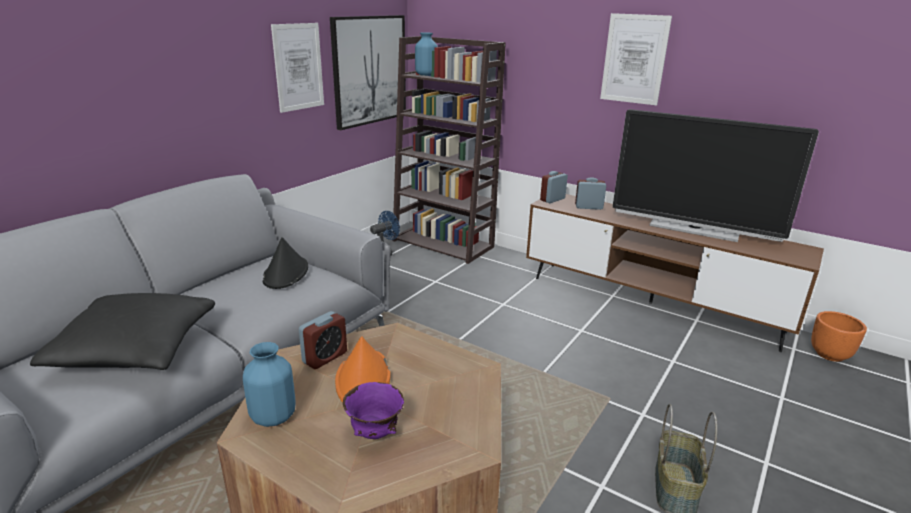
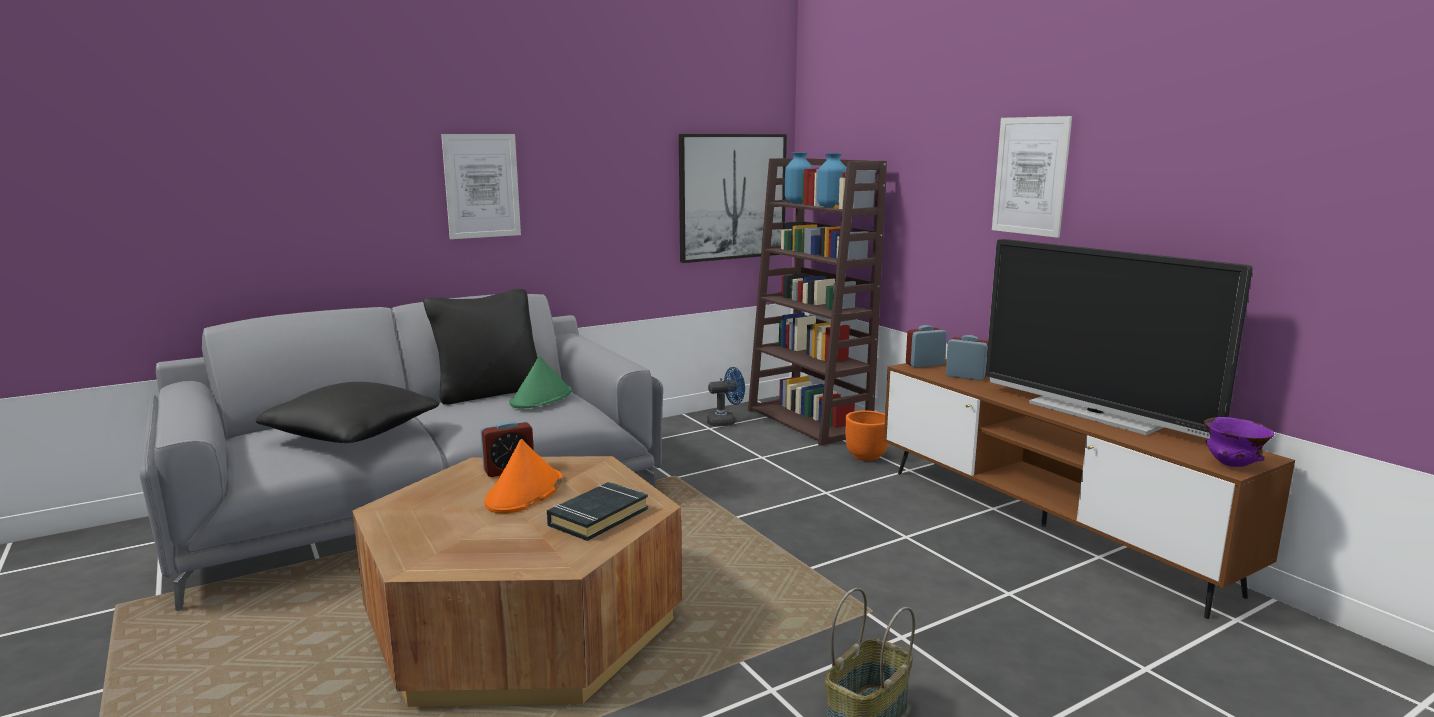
camera: 25 degrees right, 10 degrees down
blue vase [243,342,296,427] -> blue vase moved to [817,153,847,208]
black hat [262,237,308,289] -> green hat [509,356,572,408]
picture [271,23,324,113] -> picture moved to [441,134,521,239]
purple bowl [343,382,404,439] -> purple bowl moved to [1204,417,1274,467]
orange planter [811,311,867,362] -> orange planter moved to [845,410,888,461]
none -> black pillow [423,289,537,405]
none -> black book [547,482,648,541]

